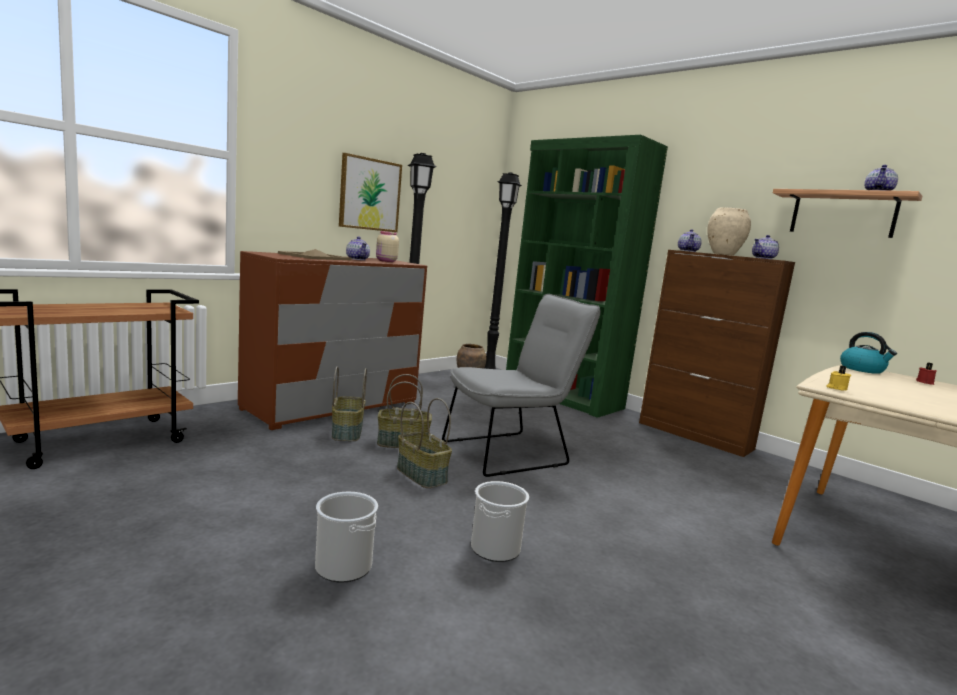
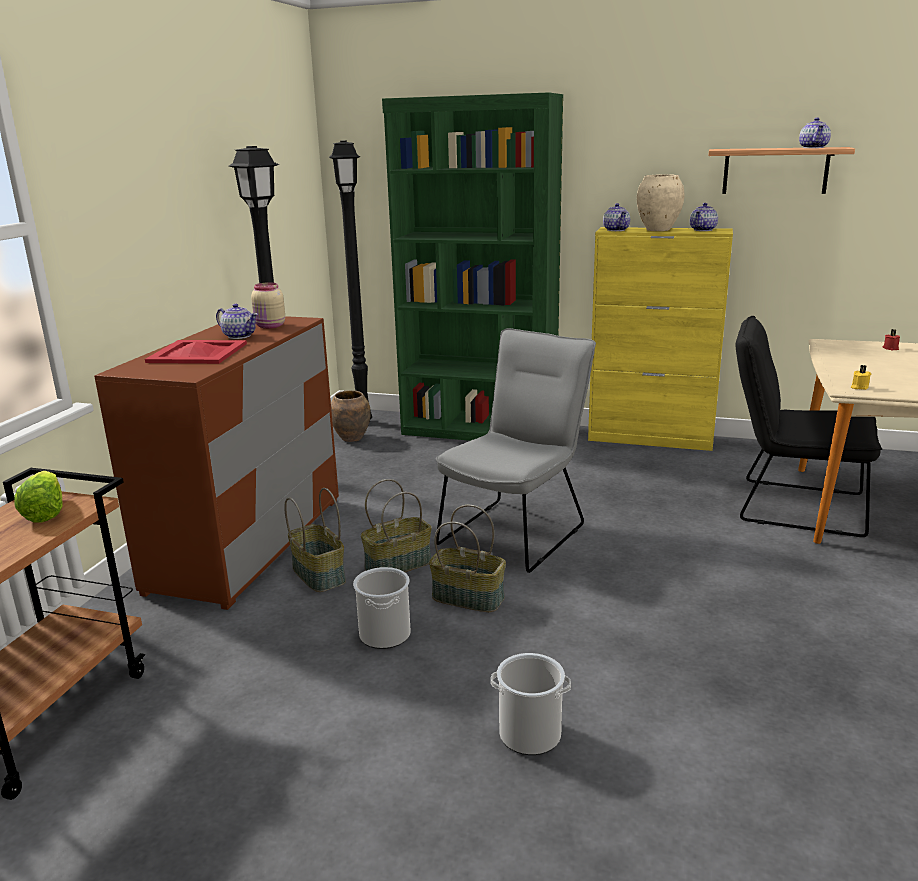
camera: 25 degrees left, 10 degrees up
beige tray [278,249,352,260] -> red tray [145,340,247,364]
picture [339,153,402,232] -> none
bucket [471,481,529,562] -> bucket moved to [353,567,411,649]
brown cabinet [639,250,795,457] -> yellow cabinet [588,227,733,451]
kettle [840,332,897,374] -> none
none -> lettuce [14,471,63,523]
none -> black chair [735,316,882,537]

